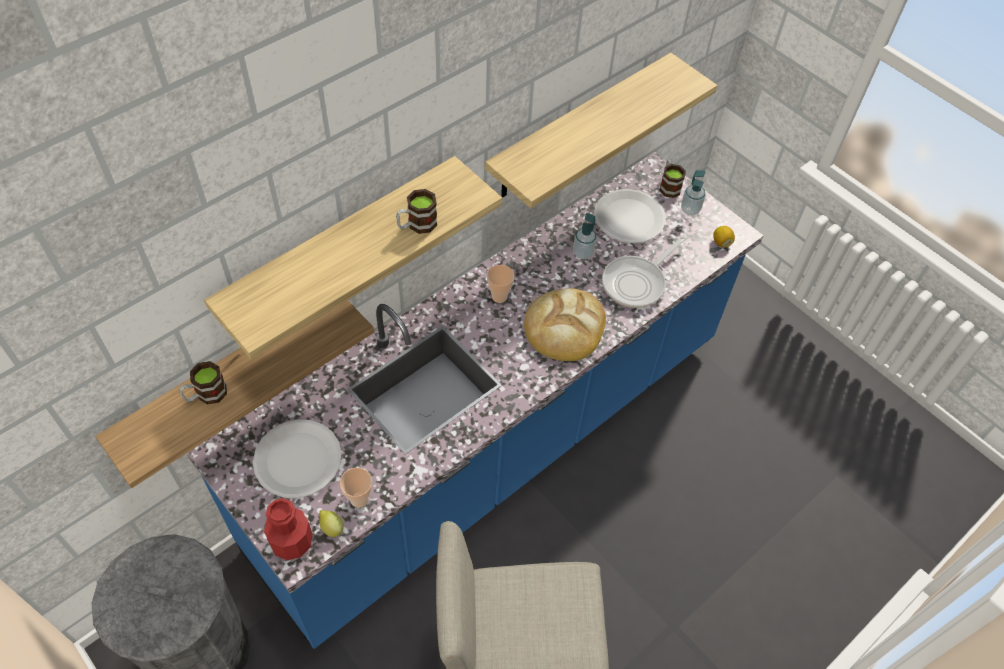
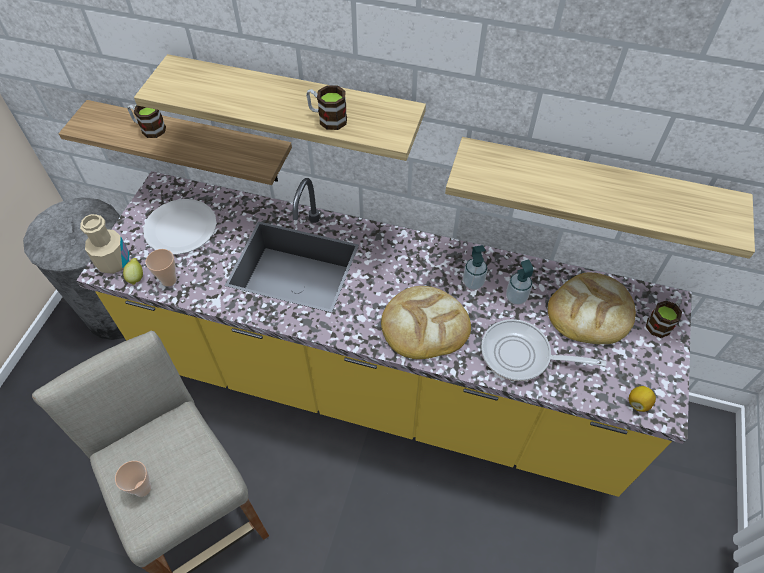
camera: 60 degrees right, 0 degrees up
blue counter [186,152,764,649] -> yellow counter [76,171,691,497]
red bottle [264,498,313,560] -> beige bottle [80,214,129,274]
cup [487,265,514,303] -> cup moved to [115,461,151,497]
white plate [594,189,666,243] -> bread [548,272,636,344]
soap dispenser [681,170,705,215] -> soap dispenser moved to [463,245,488,290]

